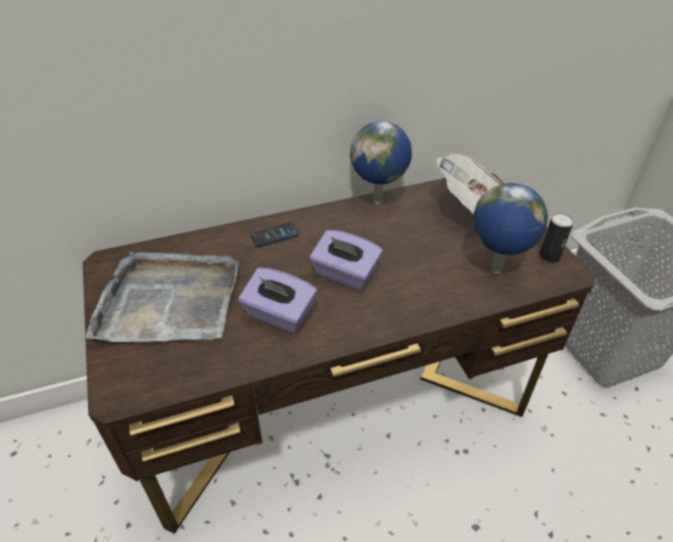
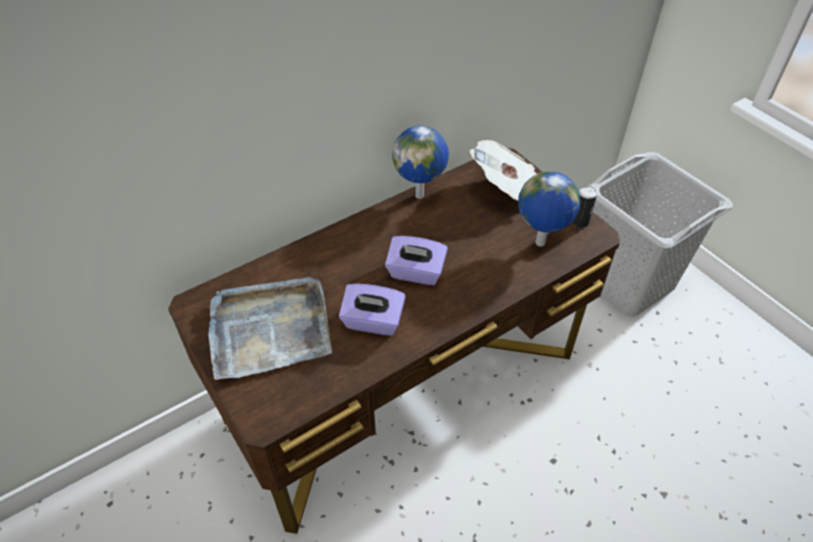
camera: 15 degrees left, 5 degrees up
phone [250,223,299,247] -> none

